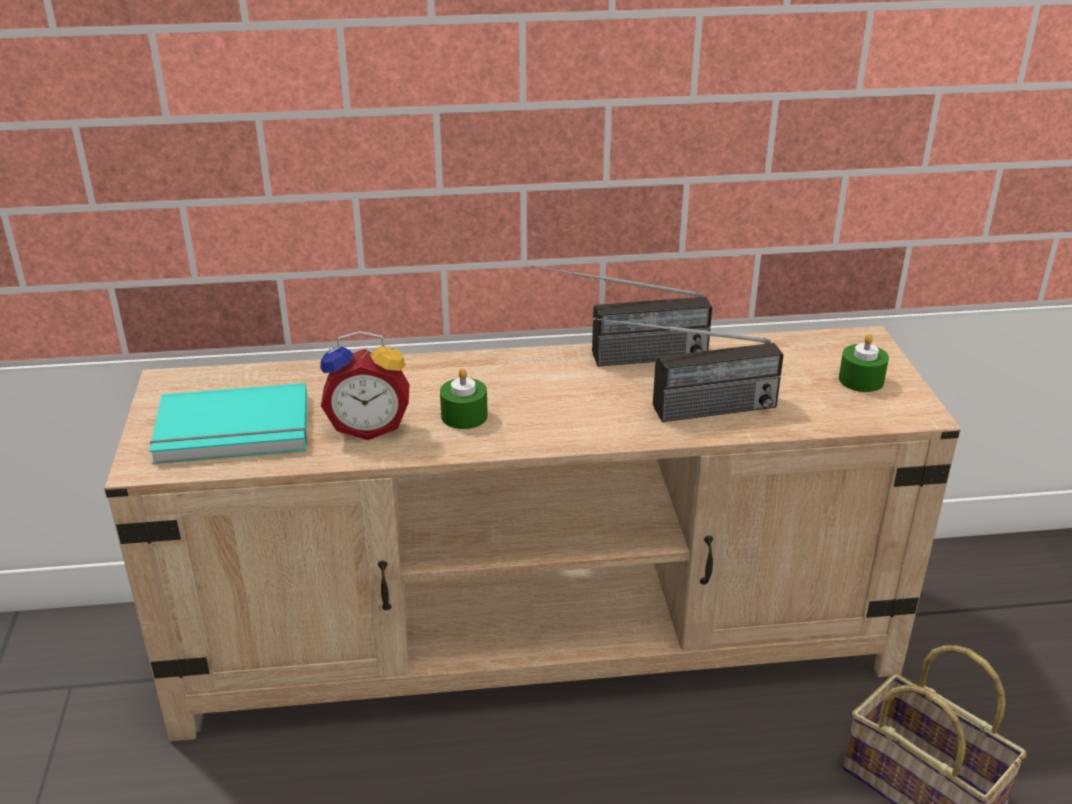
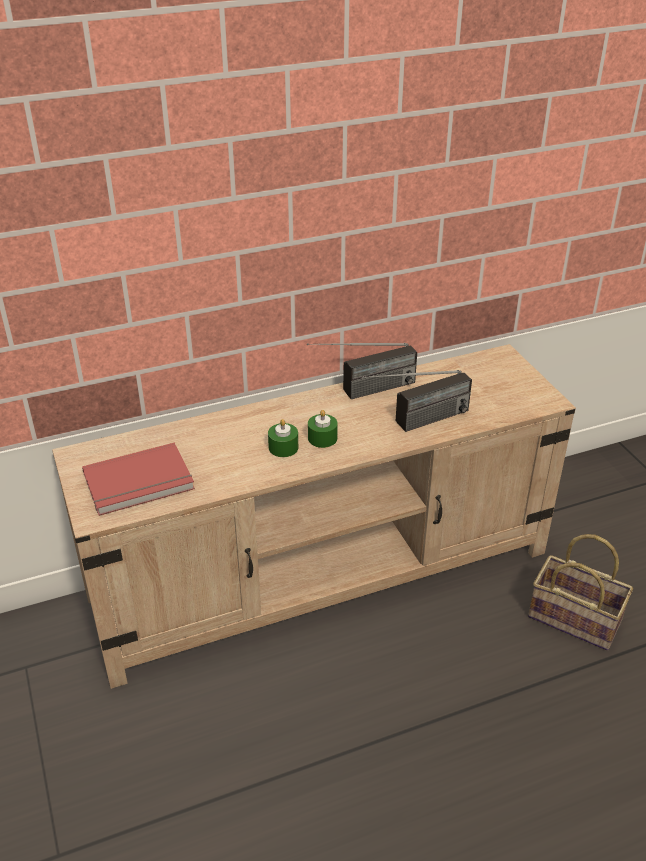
camera: 15 degrees left, 5 degrees up
turquoise book [149,383,307,464] -> red book [82,442,195,516]
alarm clock [320,331,410,440] -> none
green candle [839,333,889,392] -> green candle moved to [308,410,338,448]

